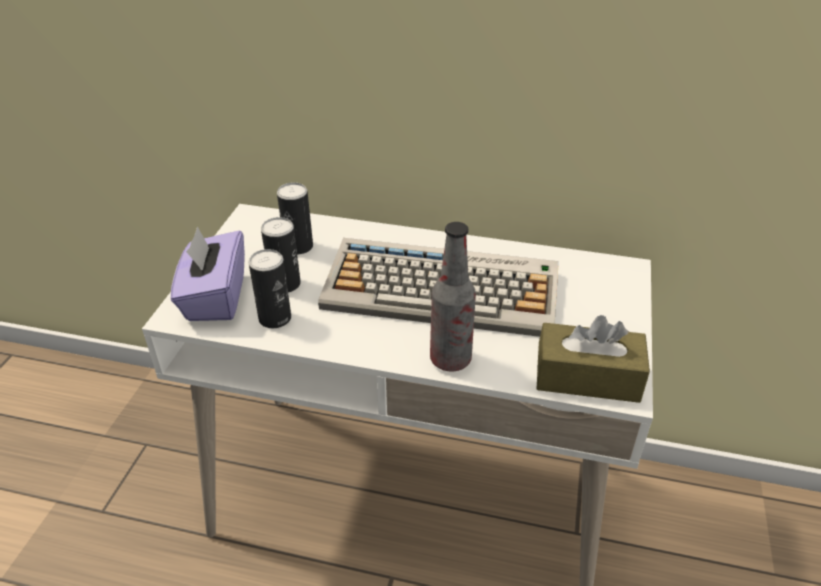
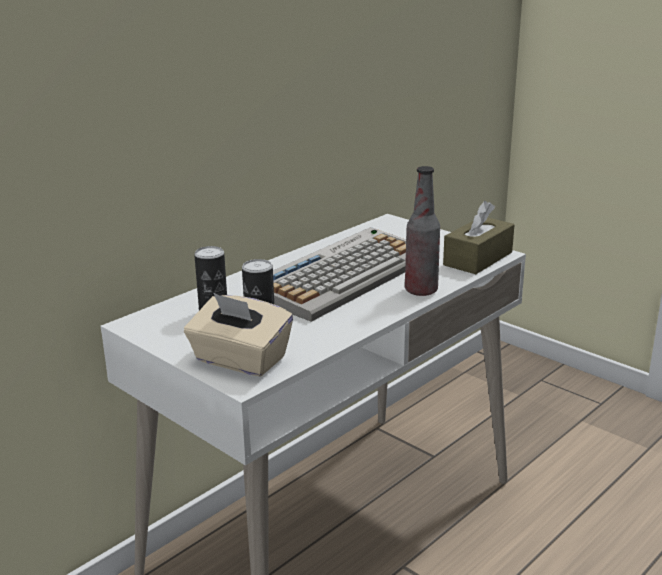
camera: 60 degrees left, 15 degrees down
purple tissue box [171,227,245,321] -> beige tissue box [184,293,293,376]
can [248,249,291,328] -> none

